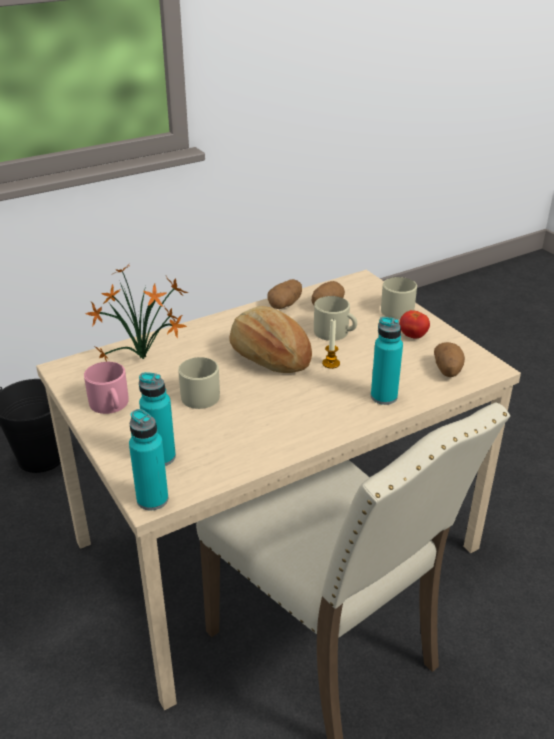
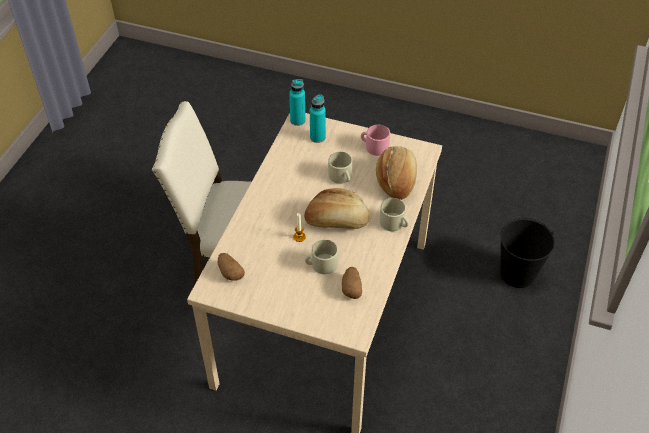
camera: 140 degrees right, 15 degrees up
potted plant [85,264,189,362] -> bread [376,146,417,200]
potato [267,279,302,309] -> none
turquoise bottle [371,317,403,405] -> none
beige mug [381,277,417,320] -> beige mug moved to [380,198,409,232]
tomato [399,310,430,339] -> none

